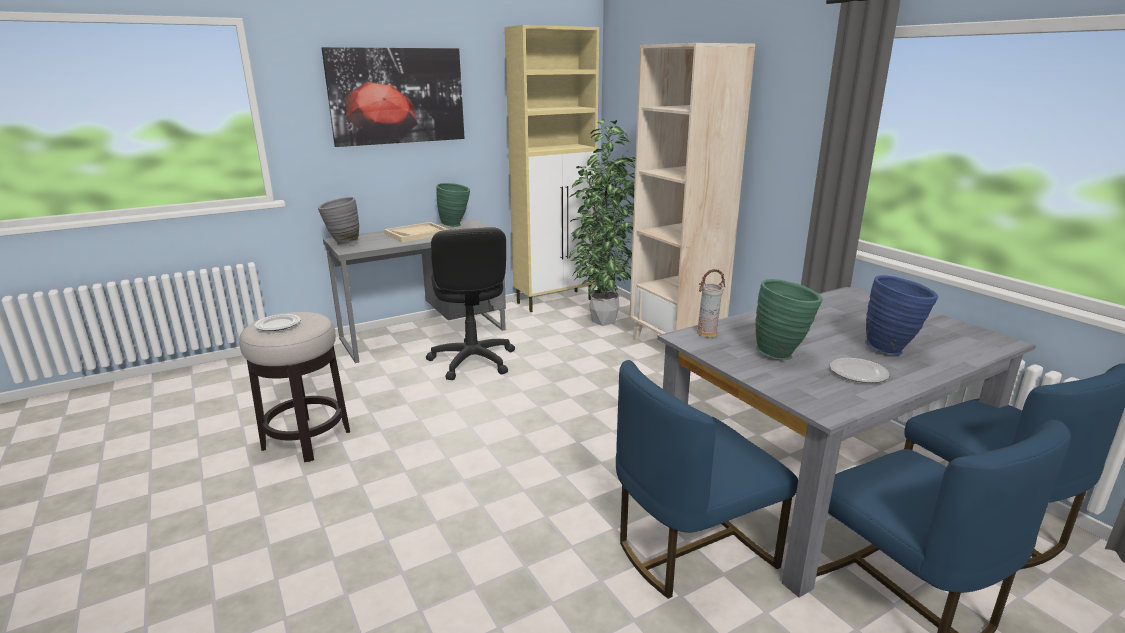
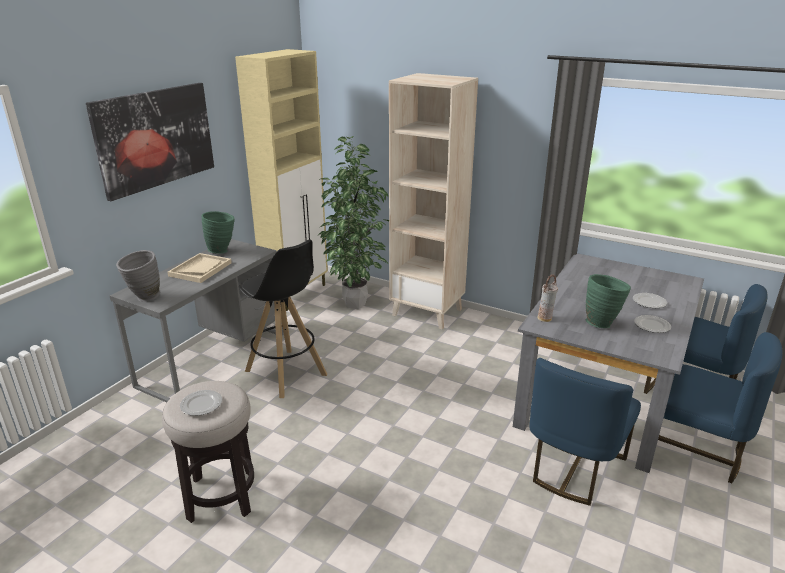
camera: 30 degrees left, 5 degrees up
black office chair [426,227,515,380] -> black stool [239,239,327,398]
blue vase [865,275,938,355] -> plate [633,293,667,308]

